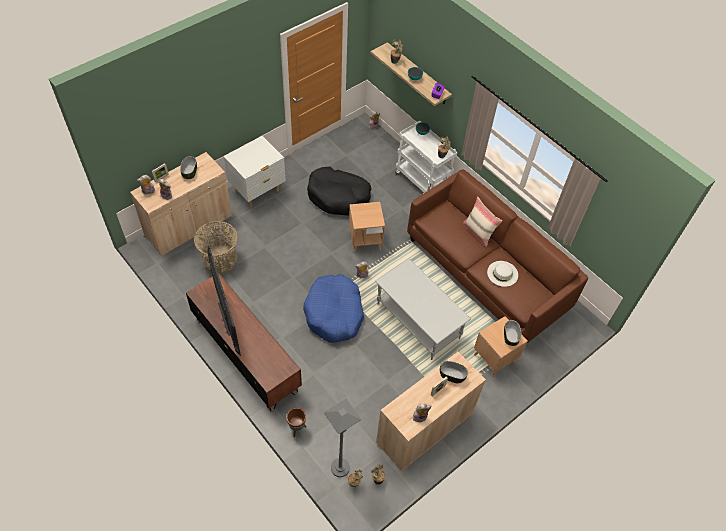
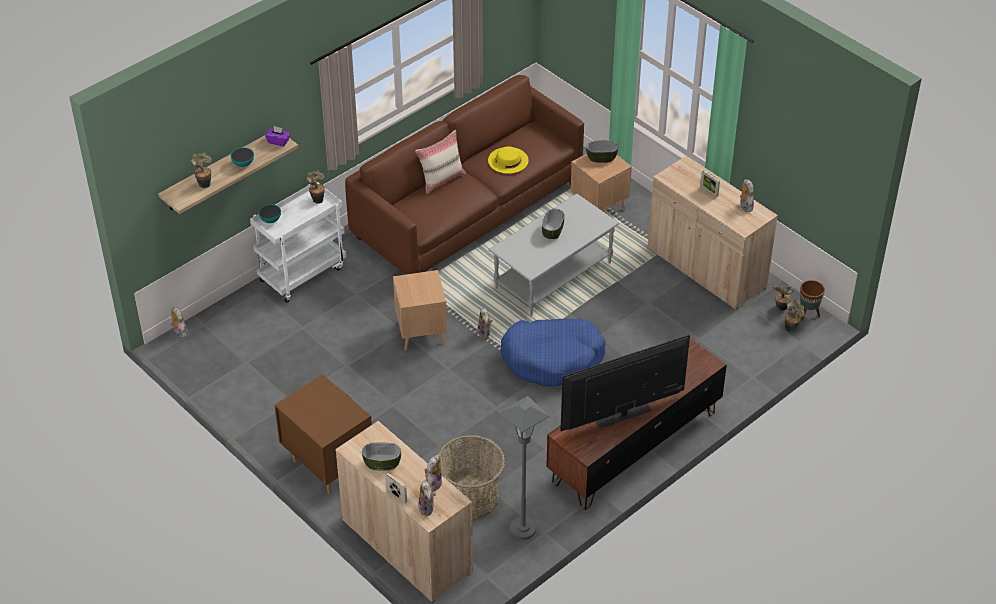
camera: 90 degrees left, 10 degrees down
white nightstand [224,136,286,207] -> brown nightstand [274,374,372,494]
brown planter [286,408,306,437] -> brown planter moved to [800,280,825,321]
black dog bed [307,167,371,216] -> none
grey floor lamp [324,399,361,477] -> grey floor lamp moved to [501,396,549,540]
bowl [440,361,468,383] -> bowl moved to [542,209,564,239]
white hat [487,261,518,287] -> yellow hat [488,147,529,174]

